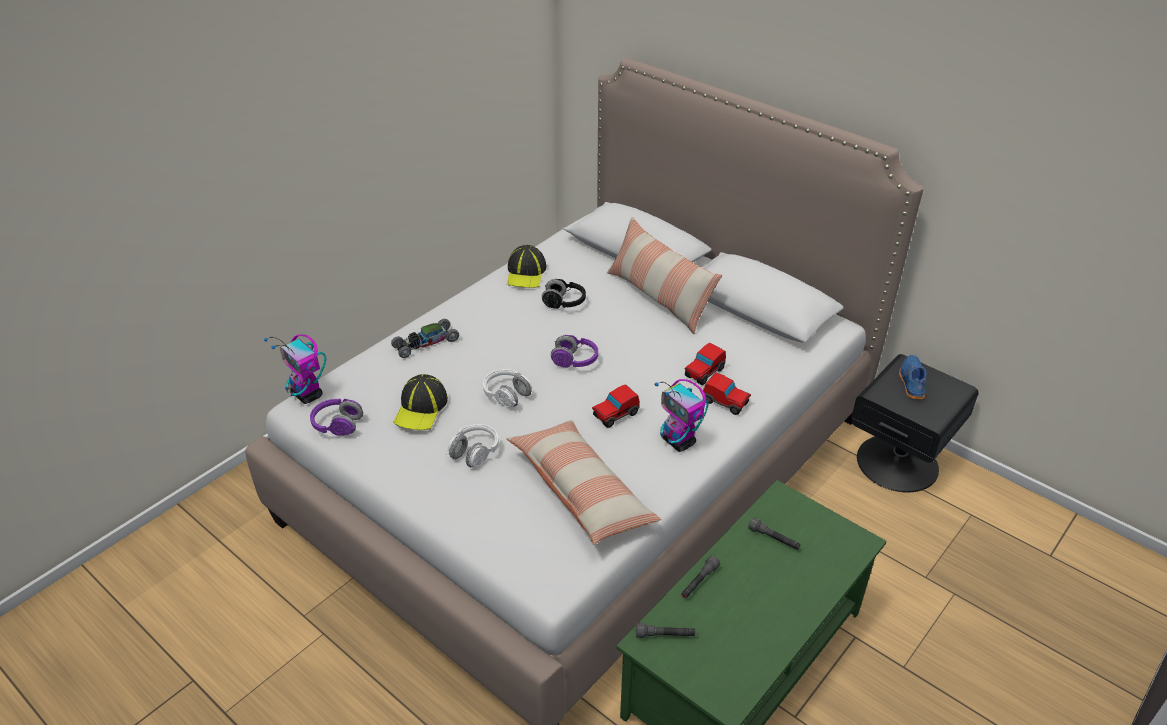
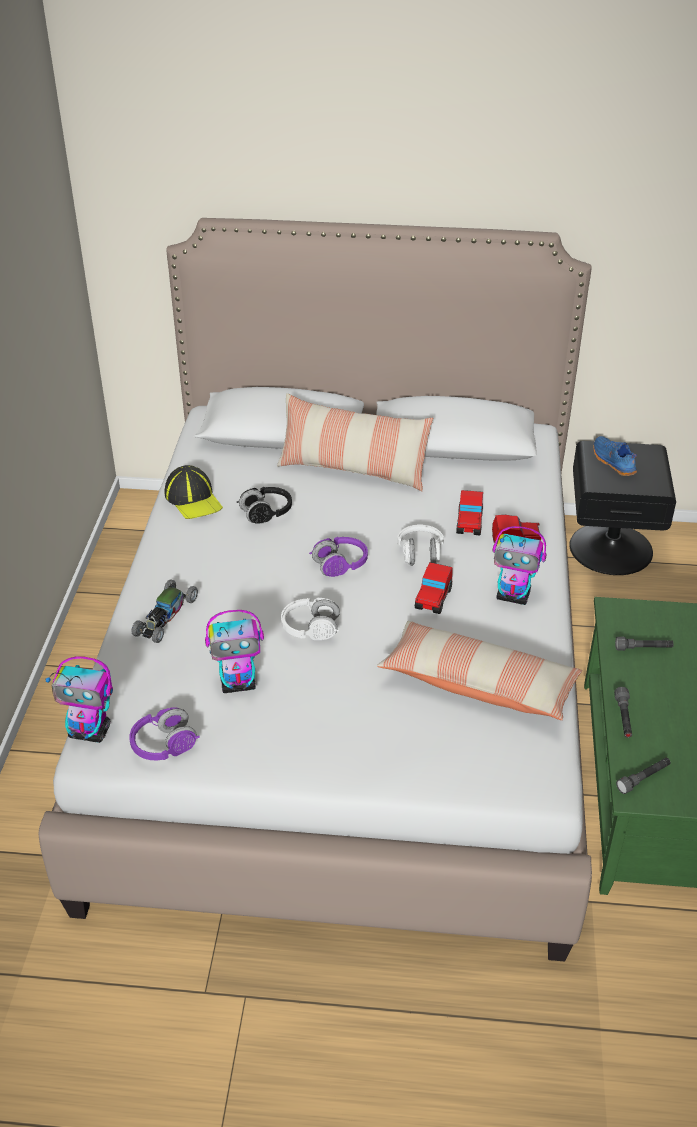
camera: 35 degrees left, 0 degrees up
cap [394,374,448,430] -> toy robot [205,610,264,693]
white headphones [446,424,499,467] -> white headphones moved to [397,525,444,566]

